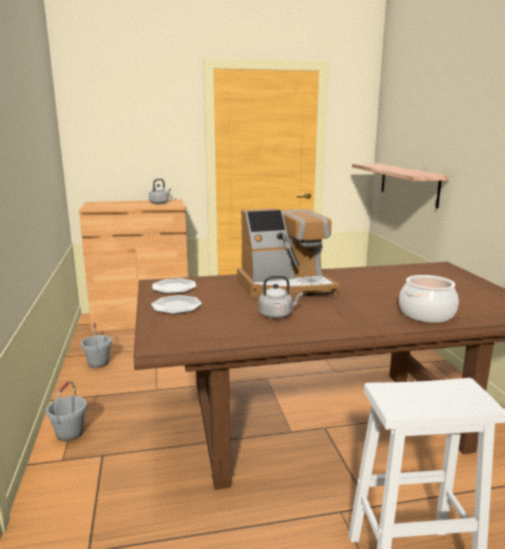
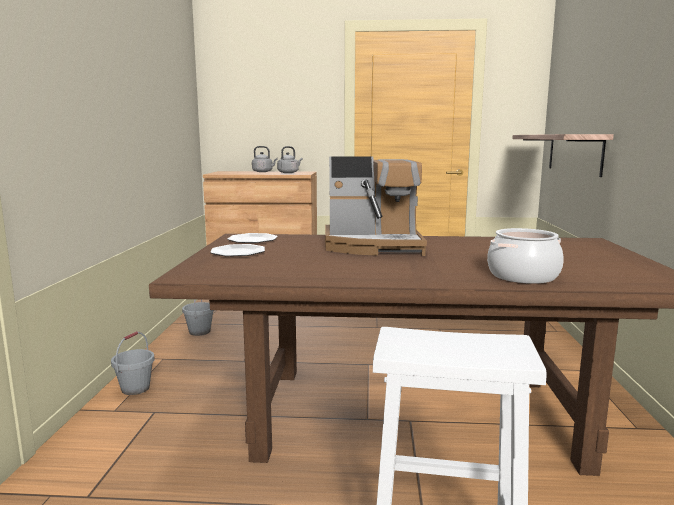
camera: 15 degrees right, 5 degrees down
grey kettle [259,275,303,318] -> grey kettle moved to [252,146,278,172]

